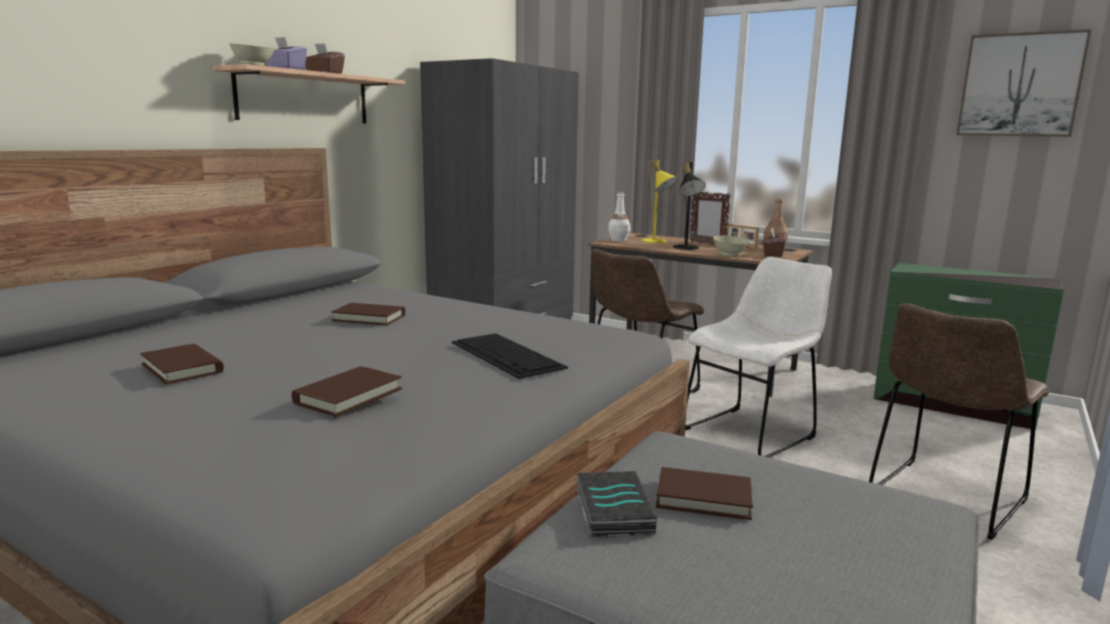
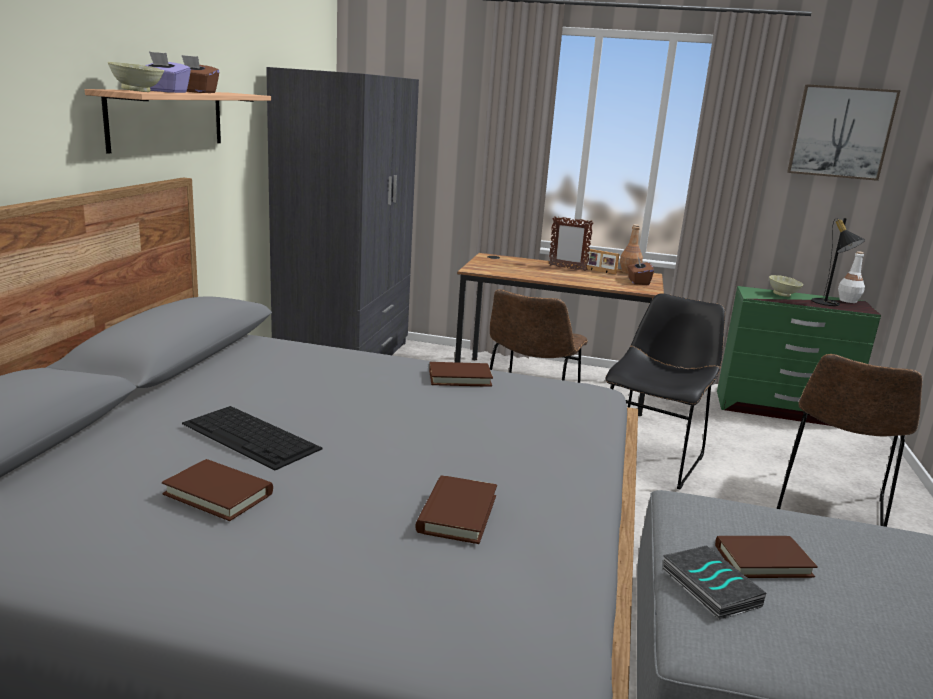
camera: 20 degrees left, 5 degrees up
brown book [331,303,405,325] -> brown book moved to [429,362,493,387]
keyboard [451,333,568,379] -> keyboard moved to [182,406,323,470]
white bottle [608,192,630,241] -> white bottle moved to [838,251,865,303]
yellow table lamp [642,160,678,243] -> none
black table lamp [673,162,706,250] -> black table lamp moved to [811,218,865,306]
white chair [685,257,832,457] -> black chair [605,293,725,490]
beige bowl [713,235,749,257] -> beige bowl moved to [769,275,803,297]

